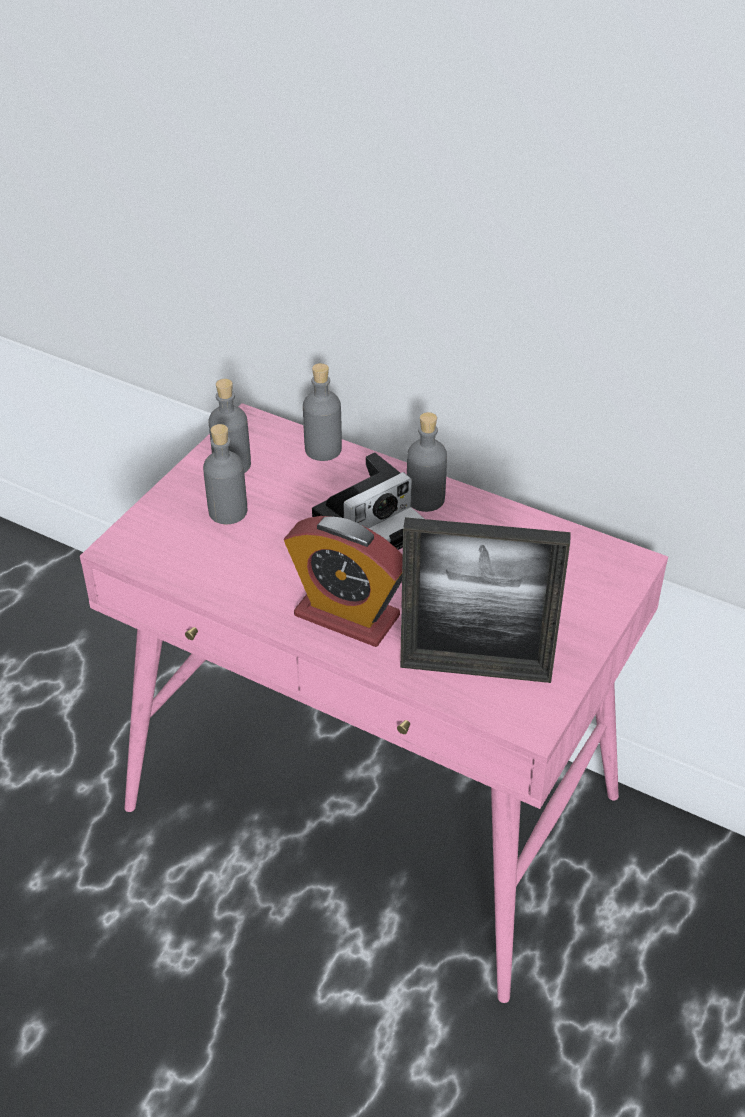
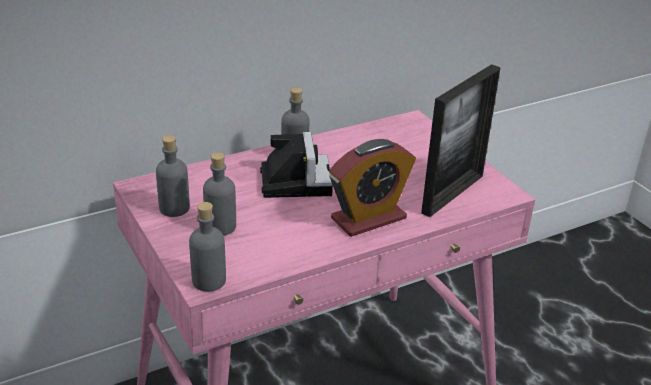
camera: 60 degrees left, 10 degrees down
grey bottle [303,363,342,461] -> grey bottle moved to [189,202,226,292]

